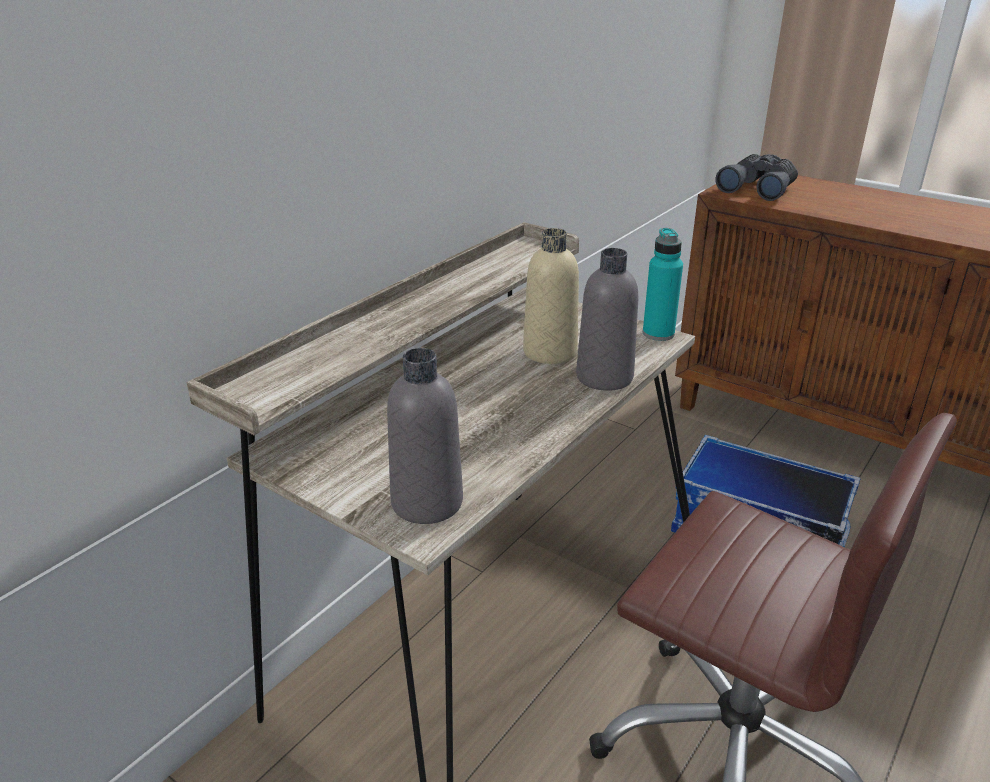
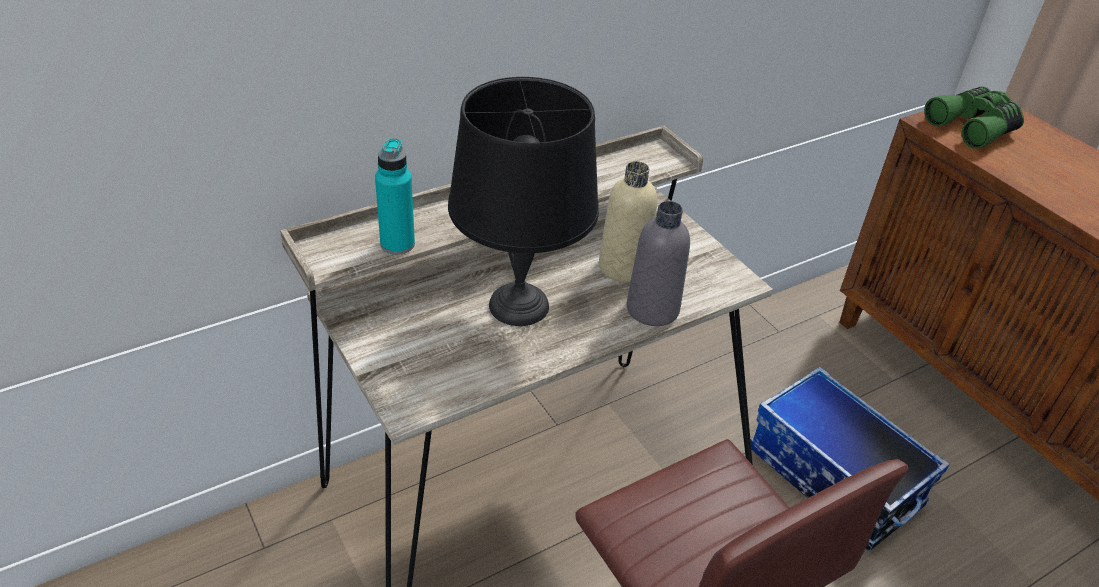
camera: 20 degrees right, 10 degrees up
grey bottle [387,348,463,524] -> none
turquoise bottle [643,228,683,341] -> turquoise bottle moved to [375,138,415,255]
grey binoculars [715,154,798,201] -> green binoculars [924,86,1024,149]
none -> black table lamp [448,77,599,326]

